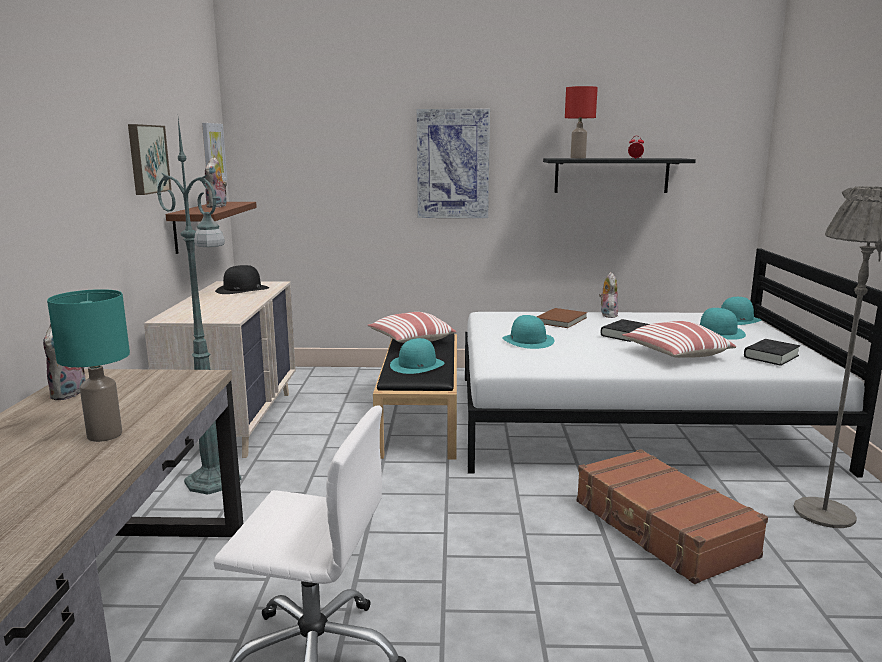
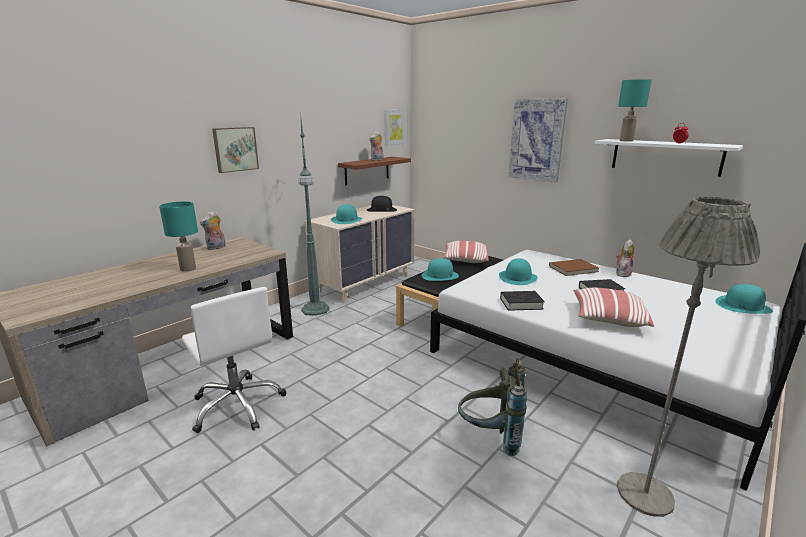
camera: 40 degrees right, 5 degrees up
picture [128,124,172,195] -> picture moved to [212,127,259,173]
black shelf [543,158,696,193] -> white shelf [594,139,743,177]
red table lamp [565,86,598,159] -> turquoise table lamp [618,79,652,142]
brown suitcase [577,449,768,584] -> grey backpack [458,358,527,456]
turquoise hat [700,308,746,340] -> turquoise hat moved to [331,204,362,224]
black book [744,339,800,366] -> black book moved to [500,291,545,311]

